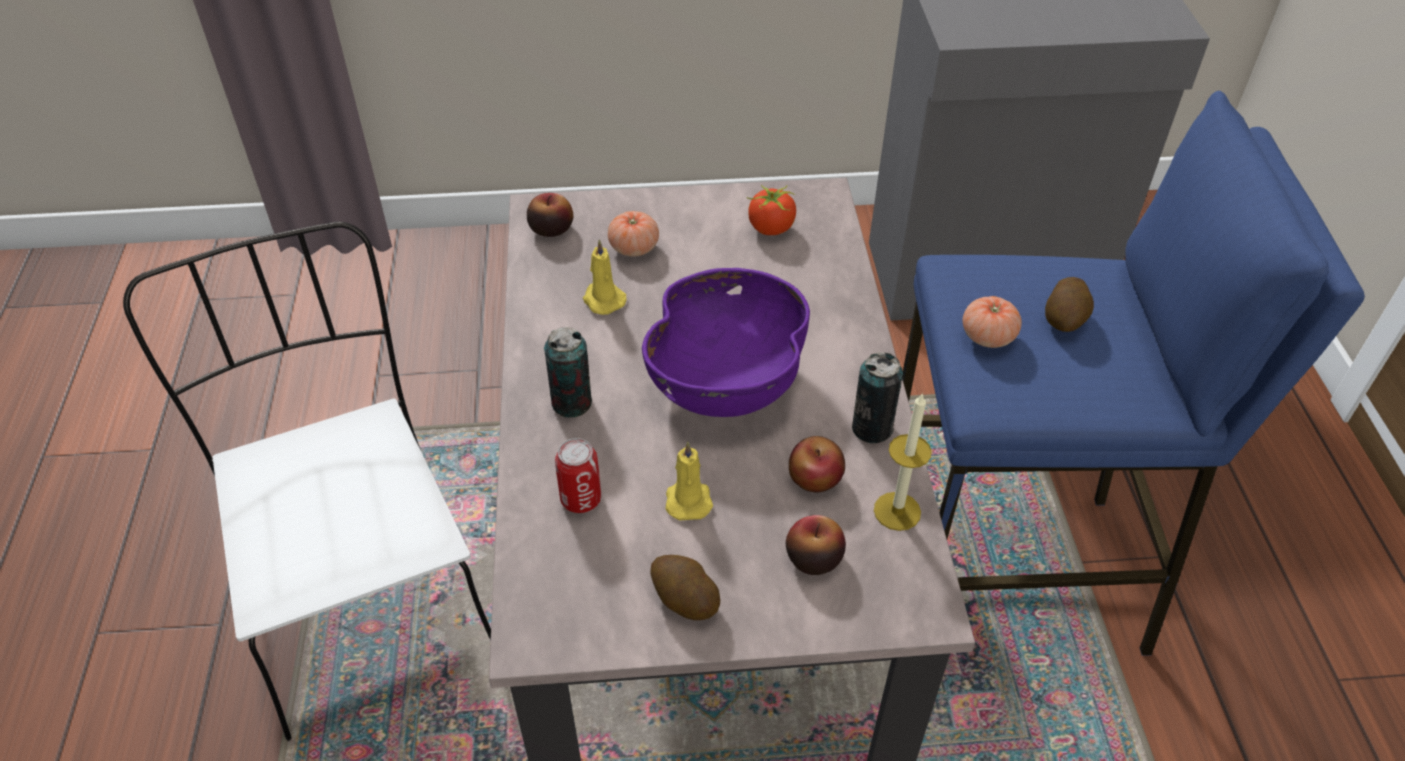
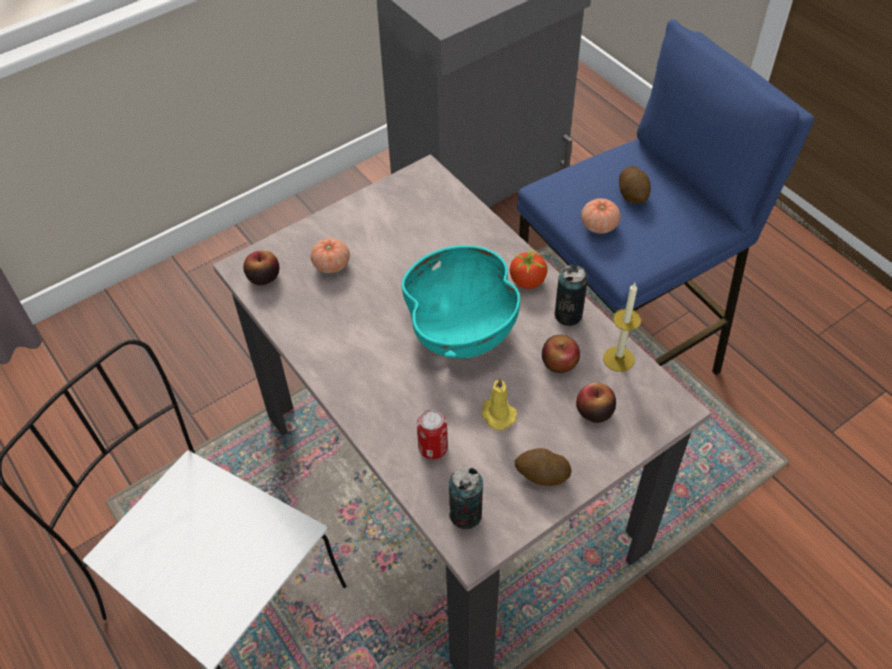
camera: 30 degrees left, 5 degrees up
can [543,327,592,417] -> can moved to [449,467,483,529]
yellow candle [583,239,626,315] -> none
purple bowl [642,268,810,417] -> turquoise bowl [401,245,520,358]
tomato [746,185,796,235] -> tomato moved to [510,246,548,289]

